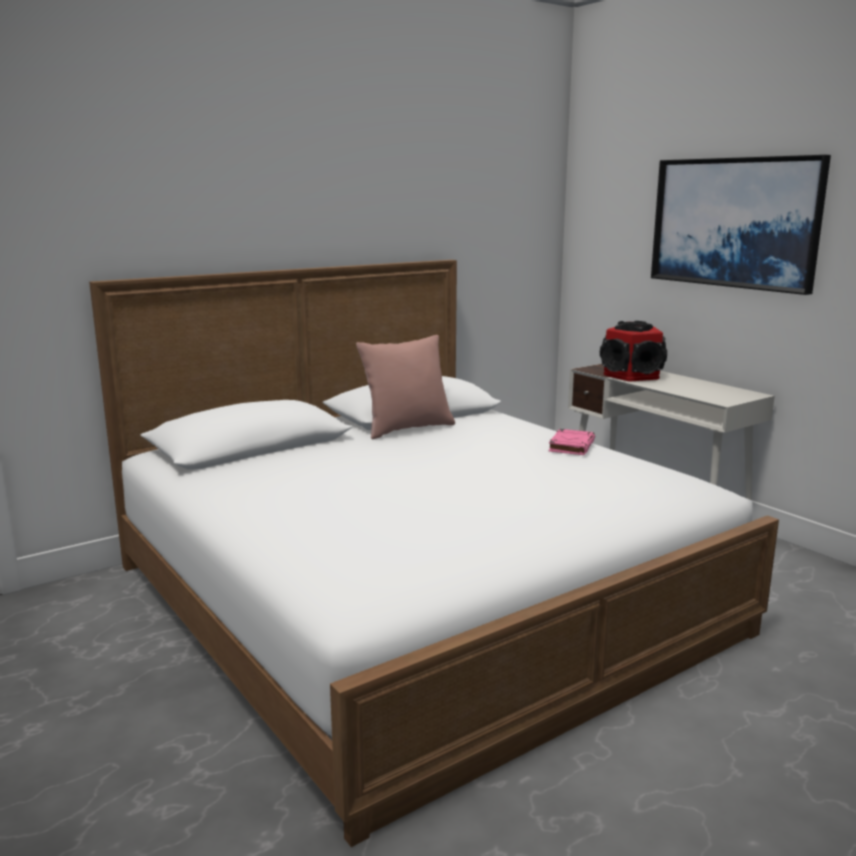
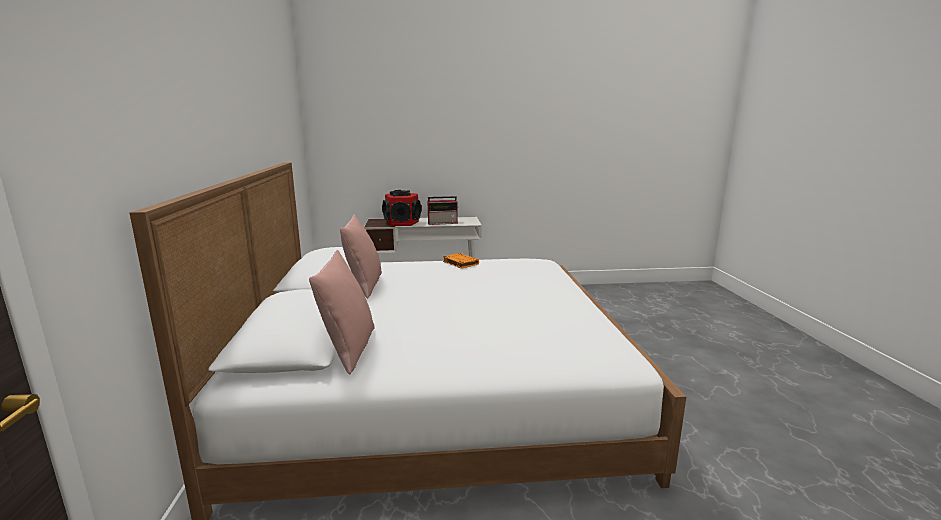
camera: 60 degrees left, 0 degrees up
pink book [549,429,595,455] -> orange book [443,253,479,269]
picture [651,155,831,295] -> none
none -> pink pillow [309,250,375,374]
none -> radio [428,196,458,225]

